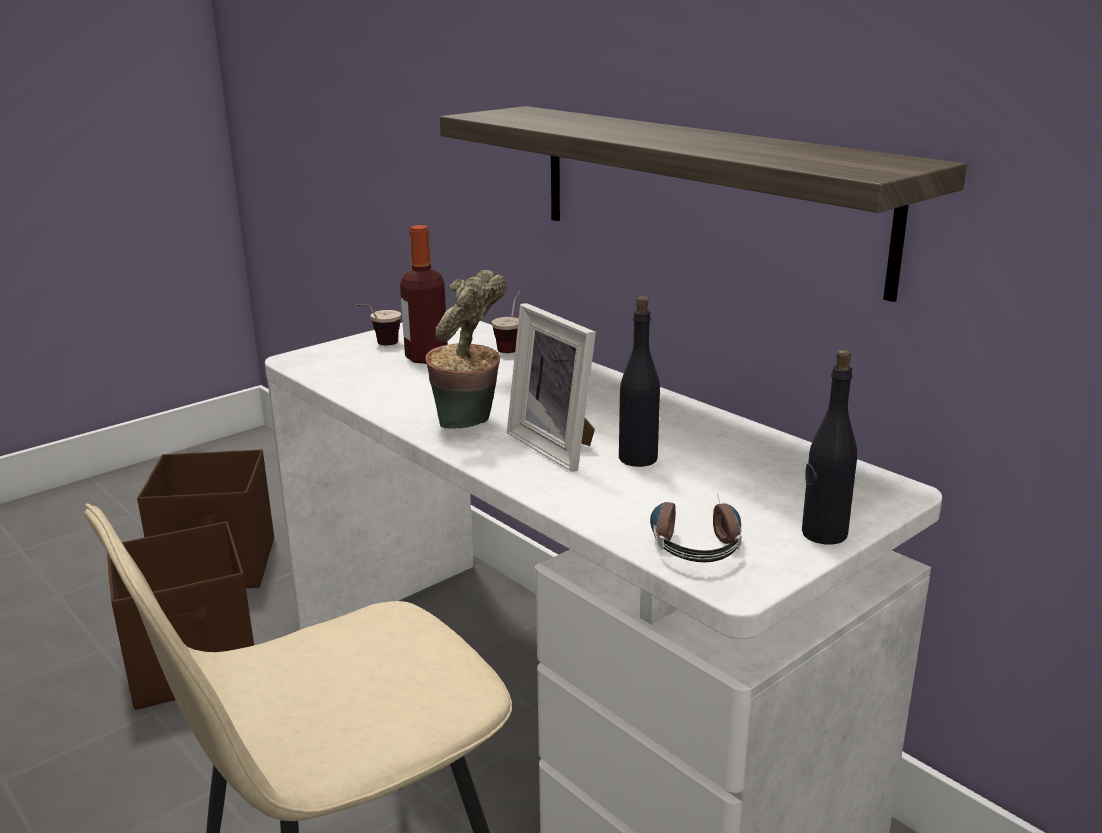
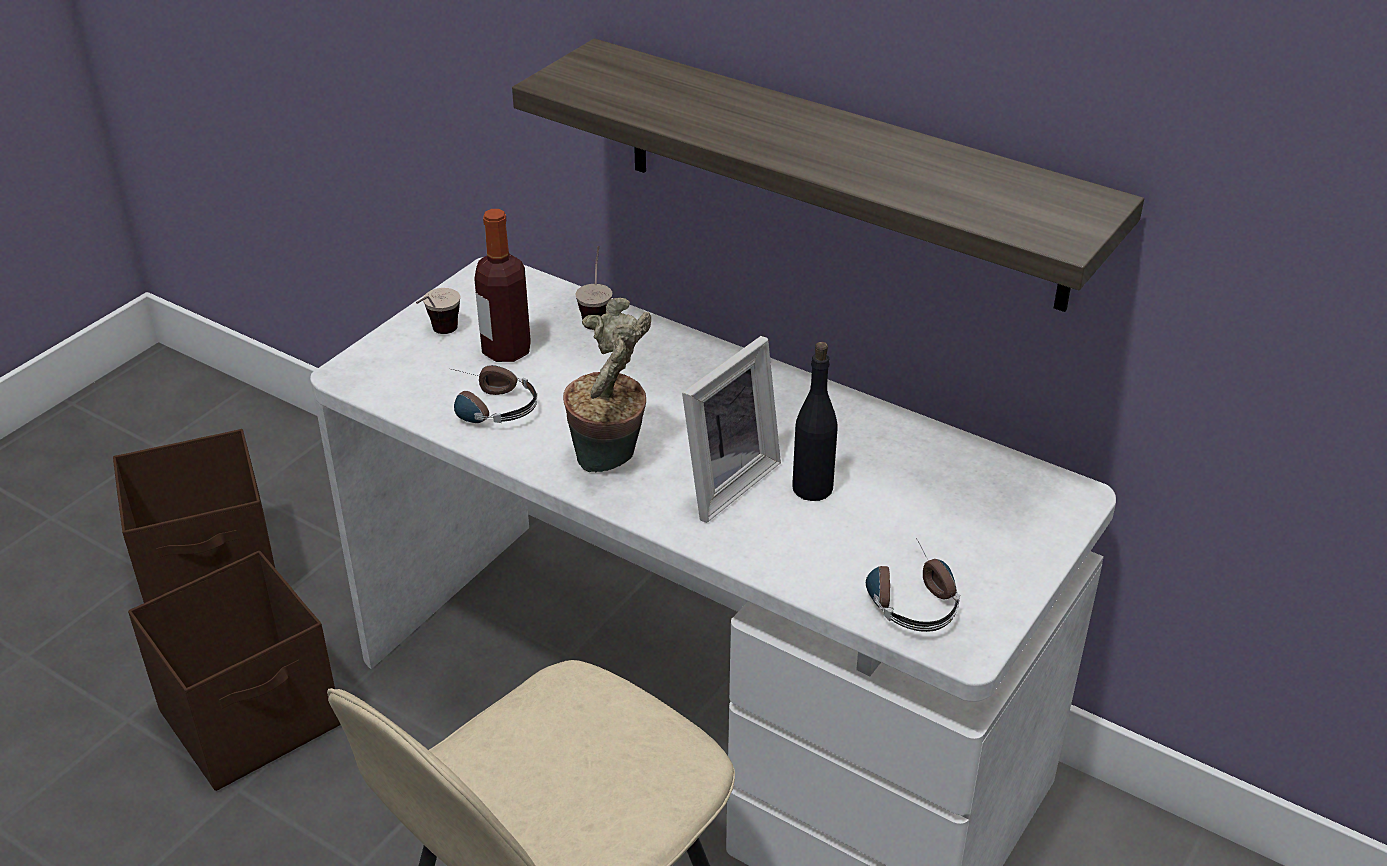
camera: 15 degrees left, 15 degrees up
picture frame [507,303,596,472] -> picture frame turned 90 degrees counterclockwise [682,336,781,523]
black bottle [802,350,857,545] -> none
none -> headphones [452,365,537,423]

